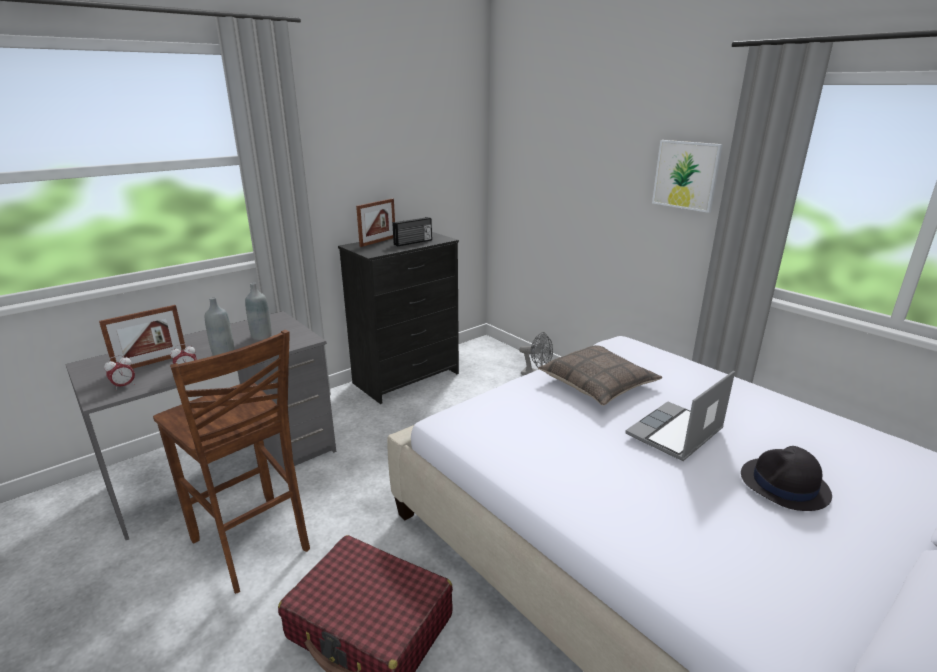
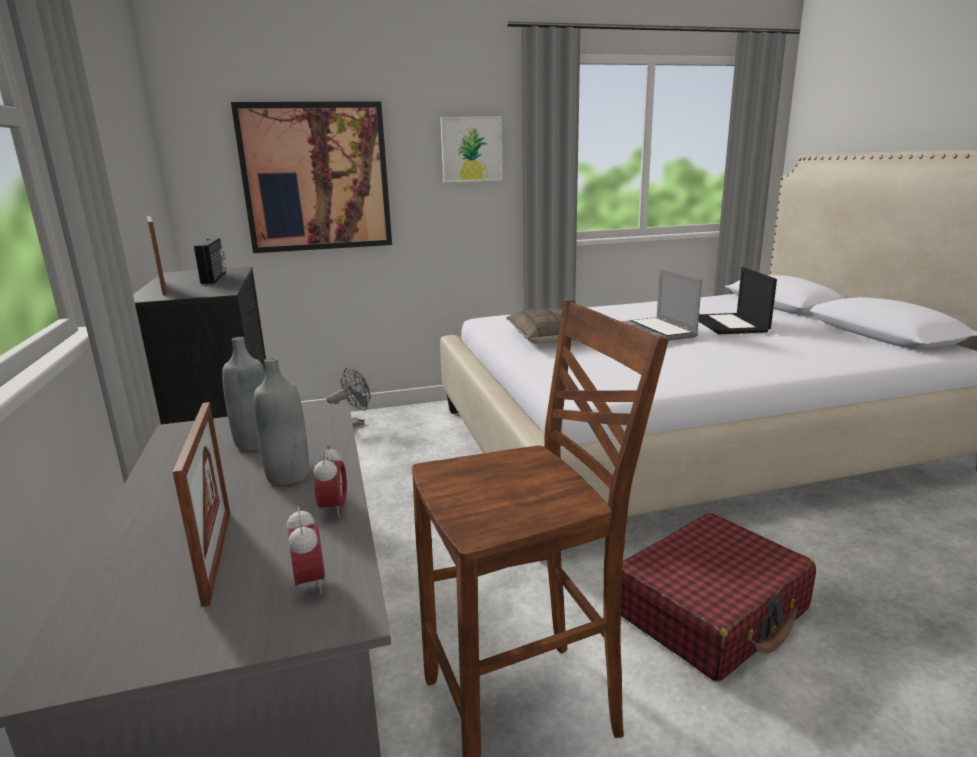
camera: 65 degrees left, 5 degrees down
black hat [741,446,832,511] -> laptop [698,267,777,334]
none -> picture [231,101,392,253]

